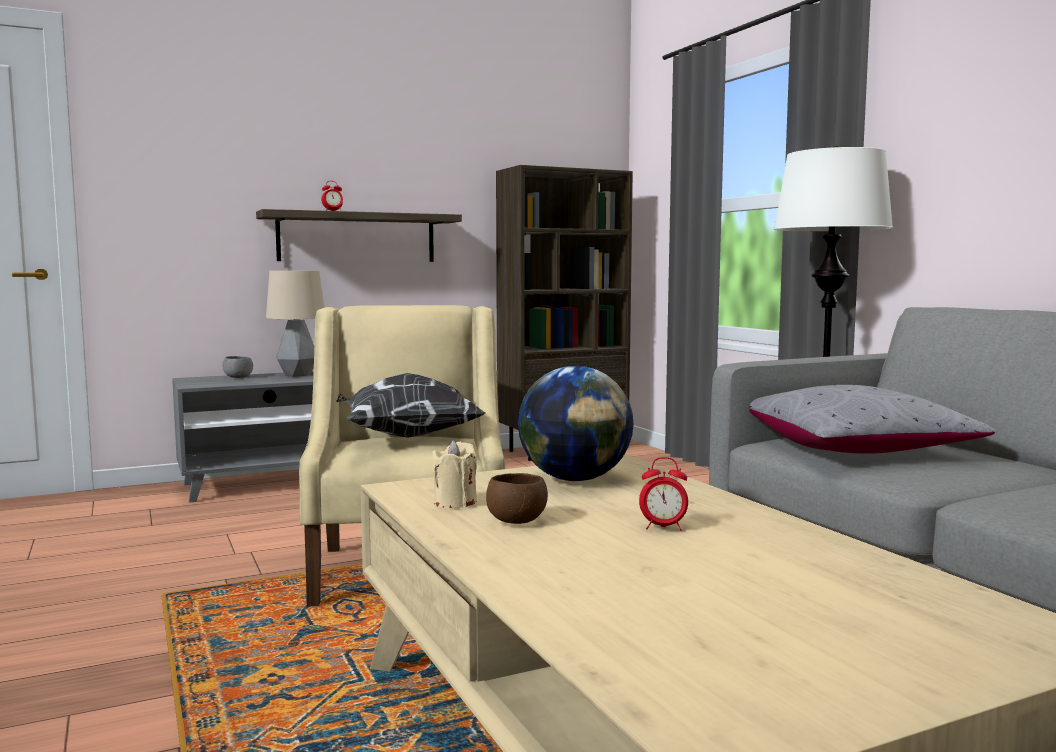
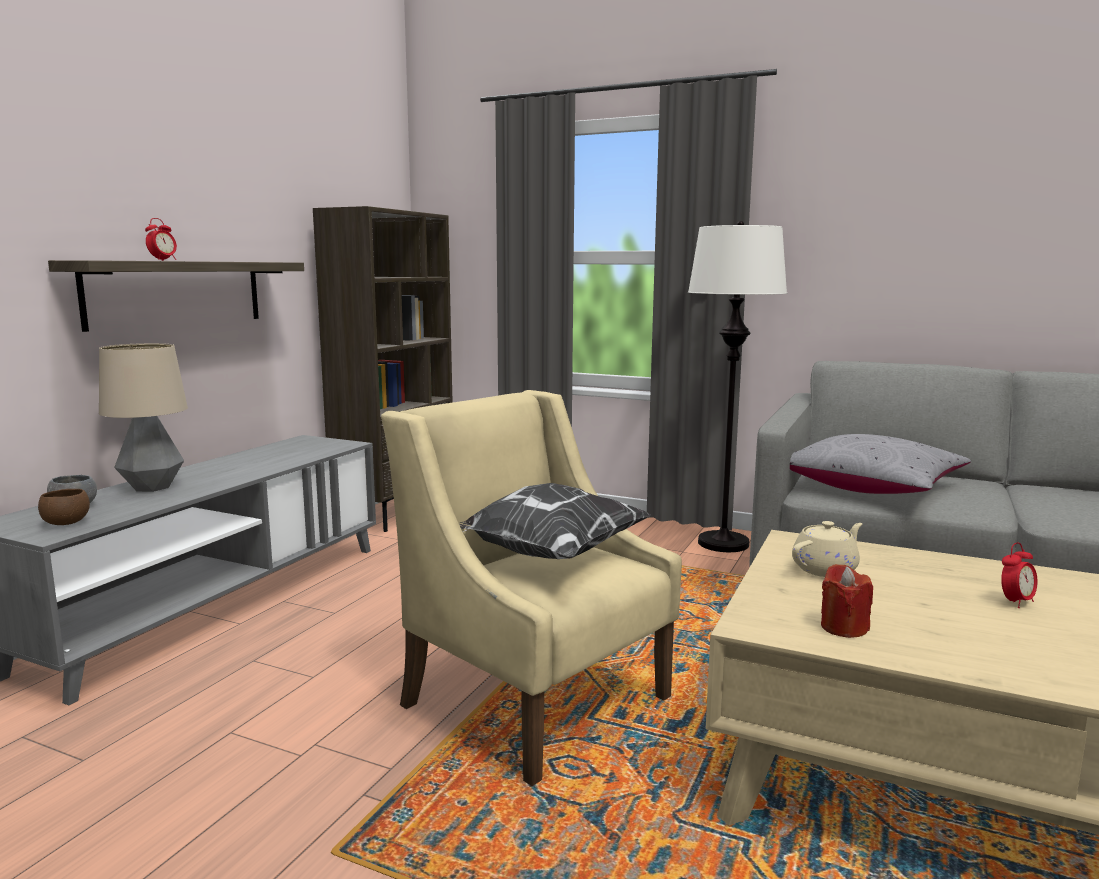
camera: 40 degrees left, 5 degrees up
beige candle [433,440,477,508] -> red candle [821,564,873,638]
brown bowl [486,473,548,524] -> brown bowl moved to [38,489,90,525]
globe [518,366,634,481] -> beige teapot [792,521,863,577]

